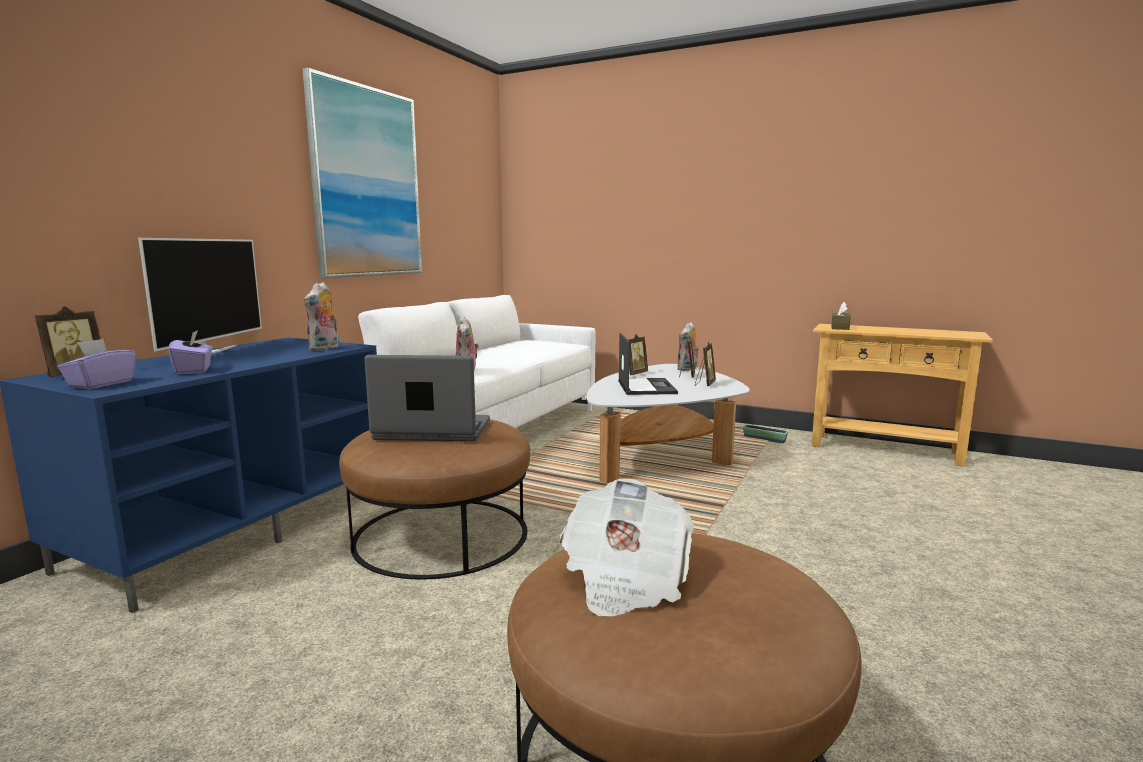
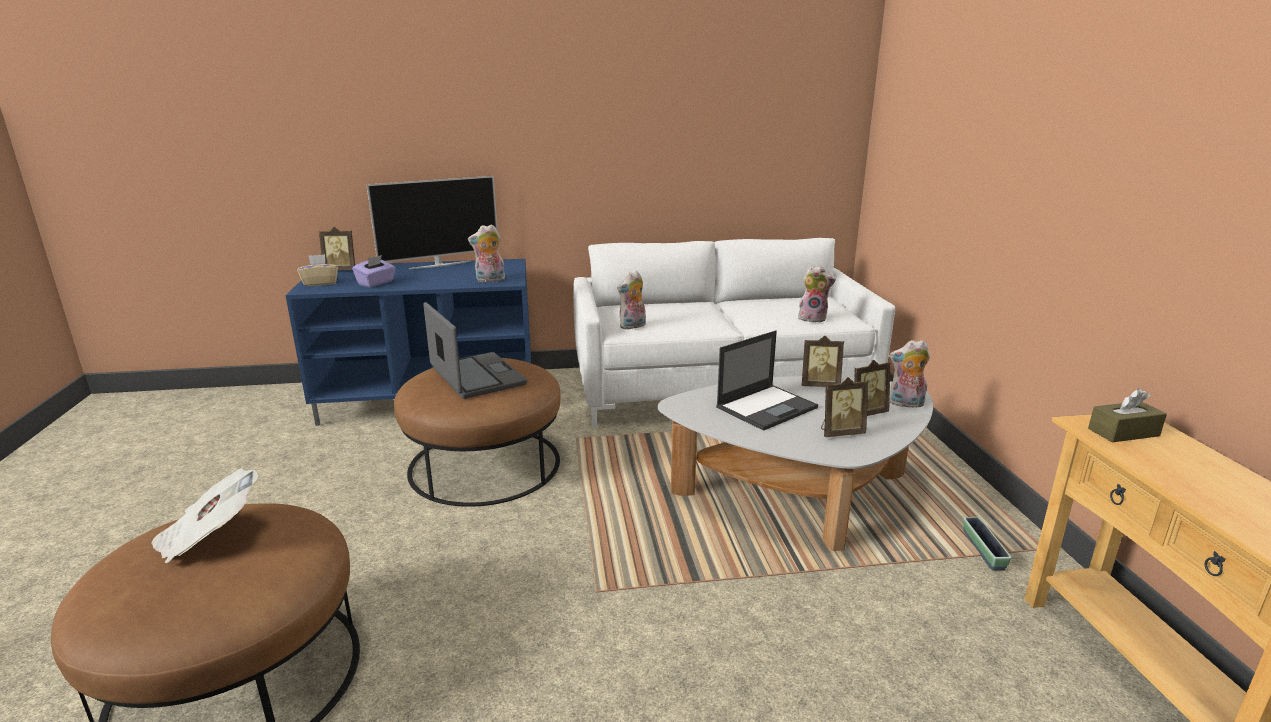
camera: 55 degrees right, 10 degrees up
purple tissue box [57,339,136,389] -> beige tissue box [297,254,338,286]
picture [303,68,422,278] -> none
none -> plush toy [797,266,836,322]

